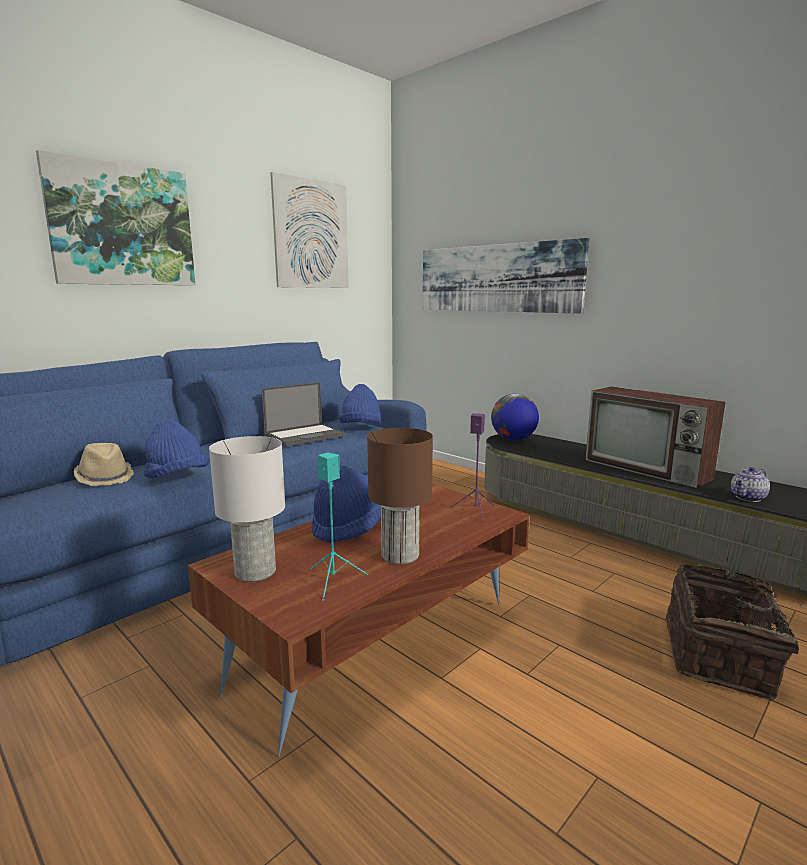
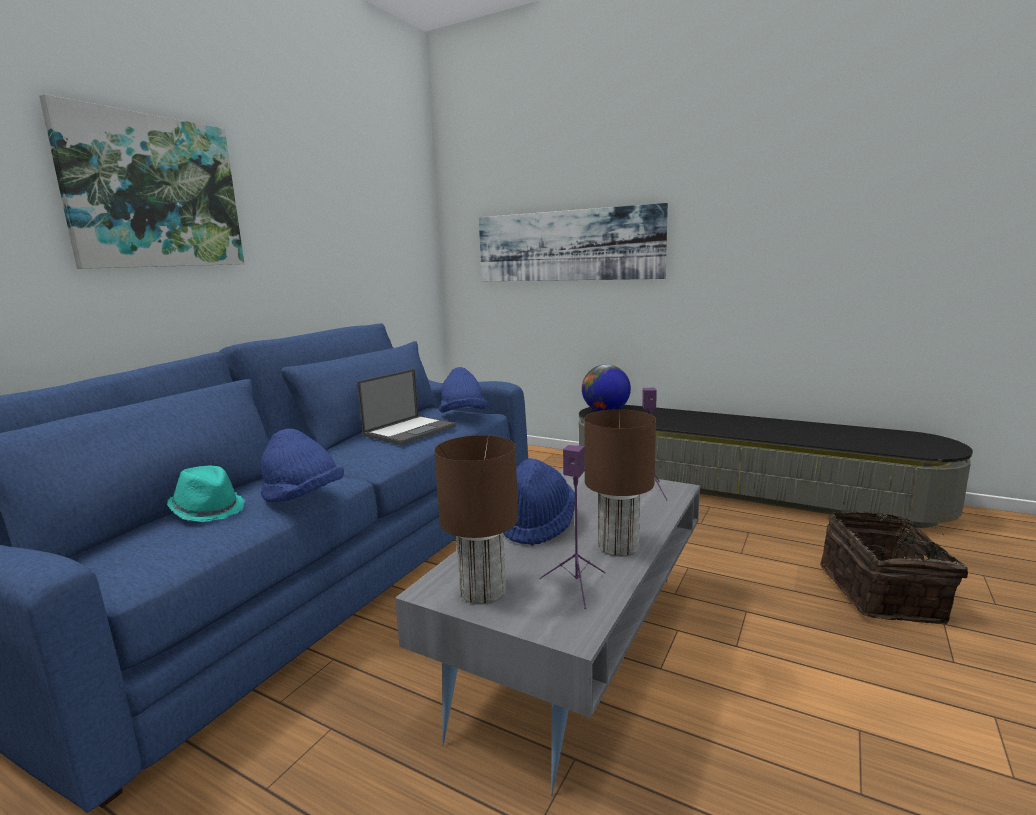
camera: 15 degrees left, 0 degrees up
beige hat [74,443,135,486] -> turquoise hat [167,466,245,522]
brown coffee table [188,484,530,758] -> grey coffee table [395,468,700,795]
white table lamp [209,436,285,582] -> brown table lamp [434,435,518,605]
picture [270,172,349,288] -> none
turquoise speaker [309,452,368,601] -> purple speaker [539,445,606,609]
television [585,386,726,488] -> none
teapot [731,467,770,502] -> none

